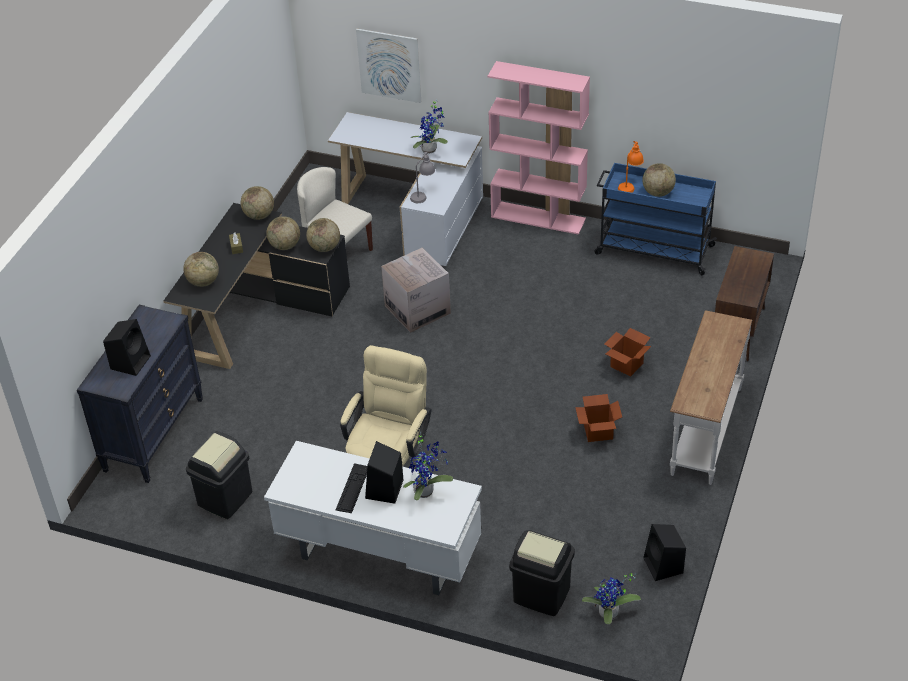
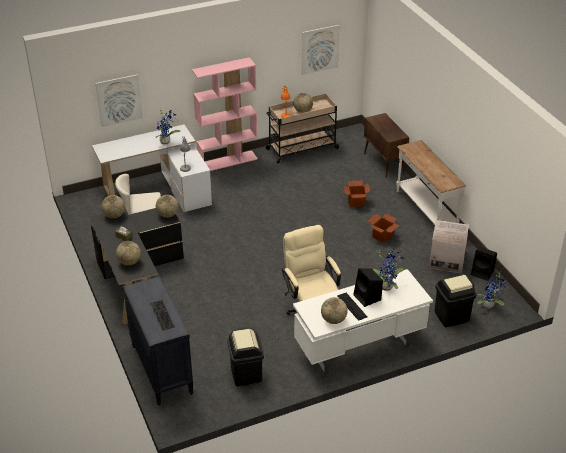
camera: 45 degrees left, 5 degrees down
black speaker [103,319,151,376] -> keyboard [150,300,175,331]
globe [266,216,300,250] -> globe moved to [321,297,348,324]
cardboard box [381,248,451,333] -> cardboard box moved to [429,220,469,273]
blue cart [594,163,717,275] -> beige cart [266,93,340,164]
none -> picture [302,25,340,75]

